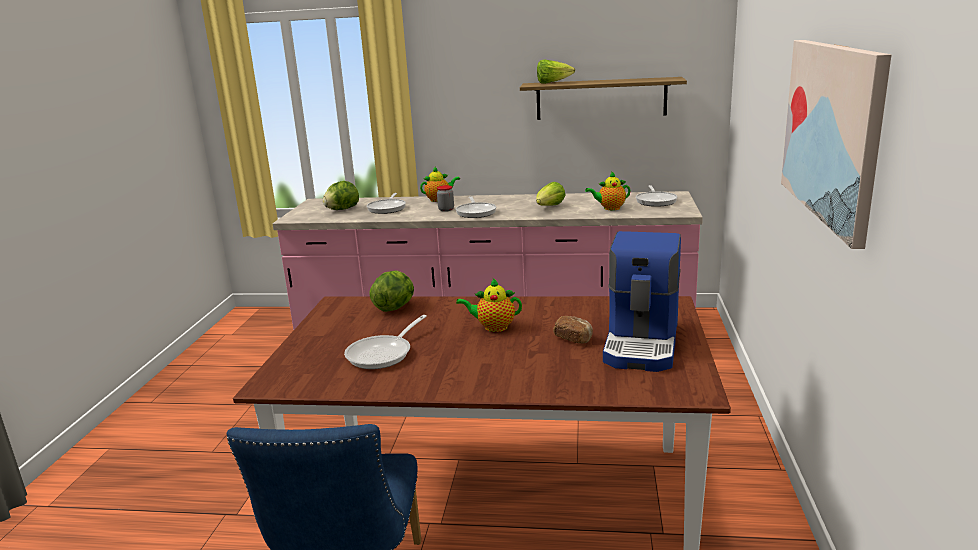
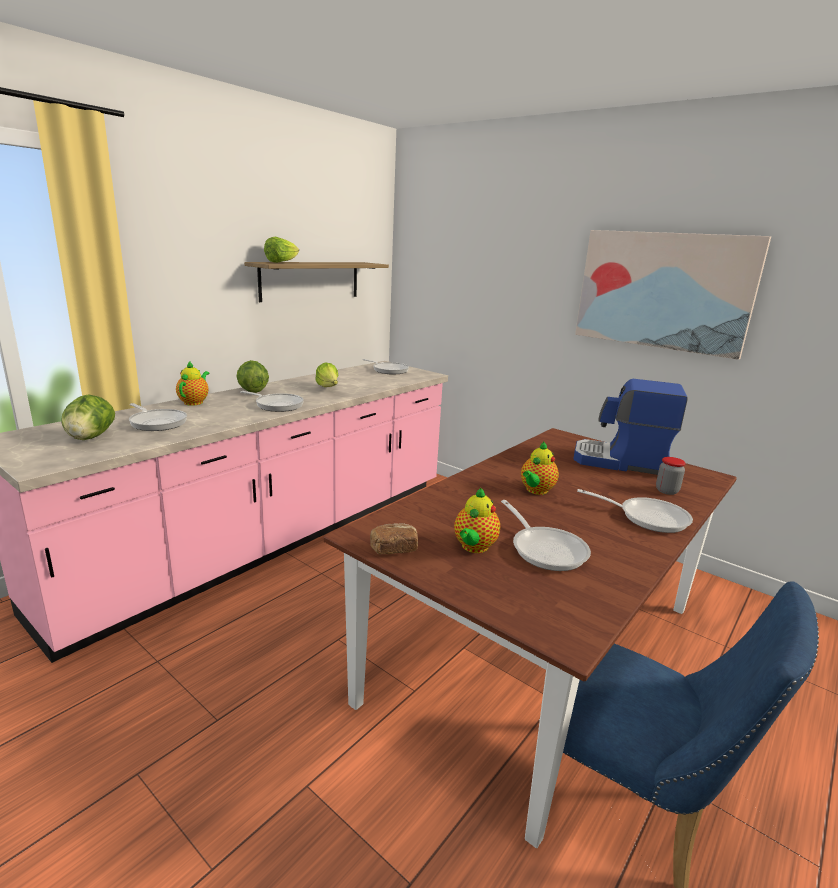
camera: 60 degrees left, 0 degrees up
lettuce [369,270,414,312] -> lettuce moved to [236,360,269,393]
jar [437,185,454,212] -> jar moved to [656,457,686,495]
bread [553,316,593,344] -> bread moved to [370,523,418,554]
teapot [585,171,631,210] -> teapot moved to [454,487,500,553]
coffee machine [603,231,681,372] -> coffee machine turned 150 degrees clockwise [573,379,688,475]
none -> frying pan [577,489,693,533]

